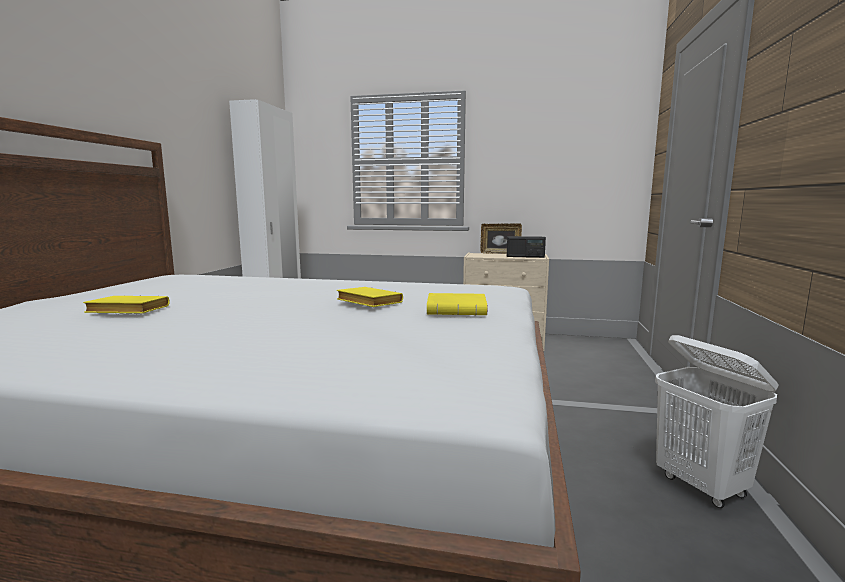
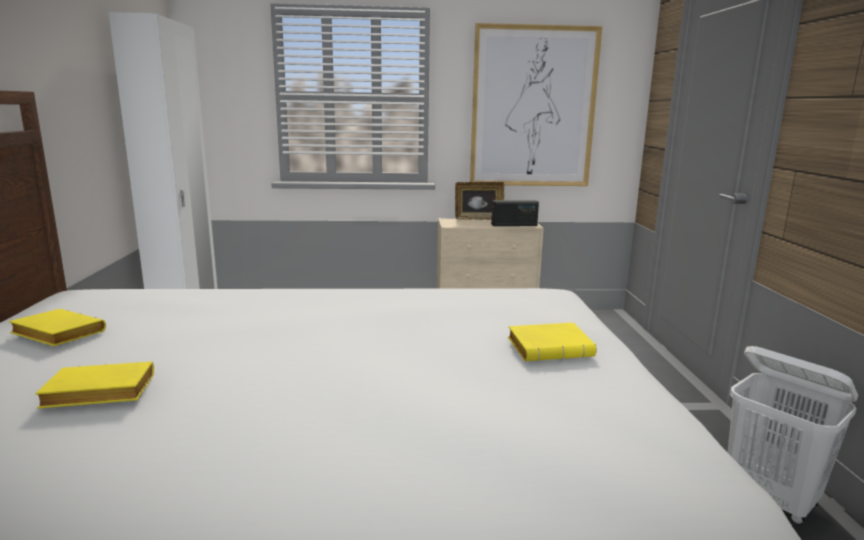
camera: 15 degrees left, 5 degrees up
yellow book [337,287,403,307] -> yellow book moved to [9,309,106,346]
none -> picture [470,23,603,186]

